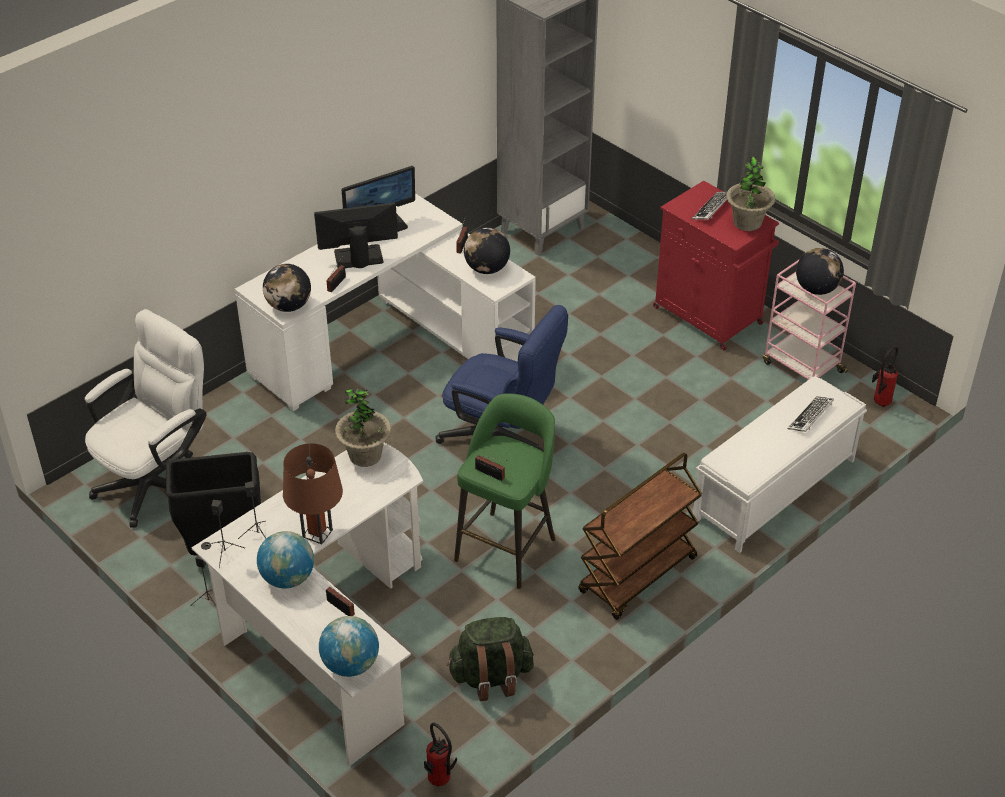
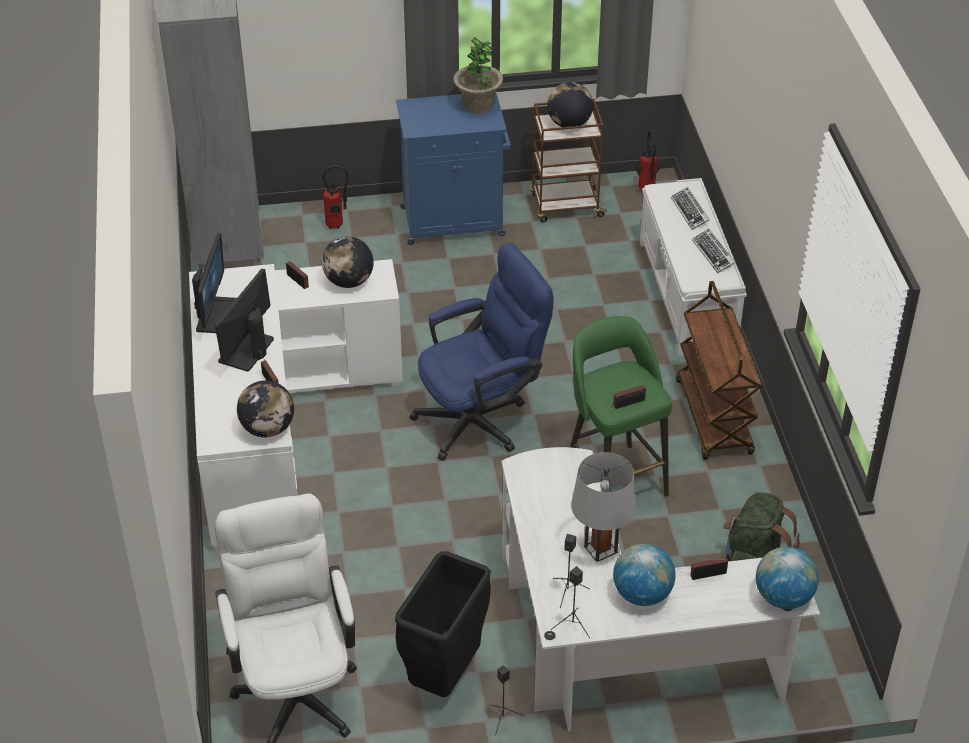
camera: 55 degrees left, 0 degrees up
brown table lamp [283,443,343,544] -> grey table lamp [571,452,637,562]
potted plant [335,389,391,467] -> none
fire extinguisher [424,722,457,787] -> fire extinguisher moved to [323,165,348,229]
red cabinet [653,181,779,350] -> blue cabinet [396,93,511,245]
keyboard [692,192,727,220] -> keyboard moved to [692,229,735,273]
pink cart [763,260,856,380] -> brown cart [530,98,607,223]

